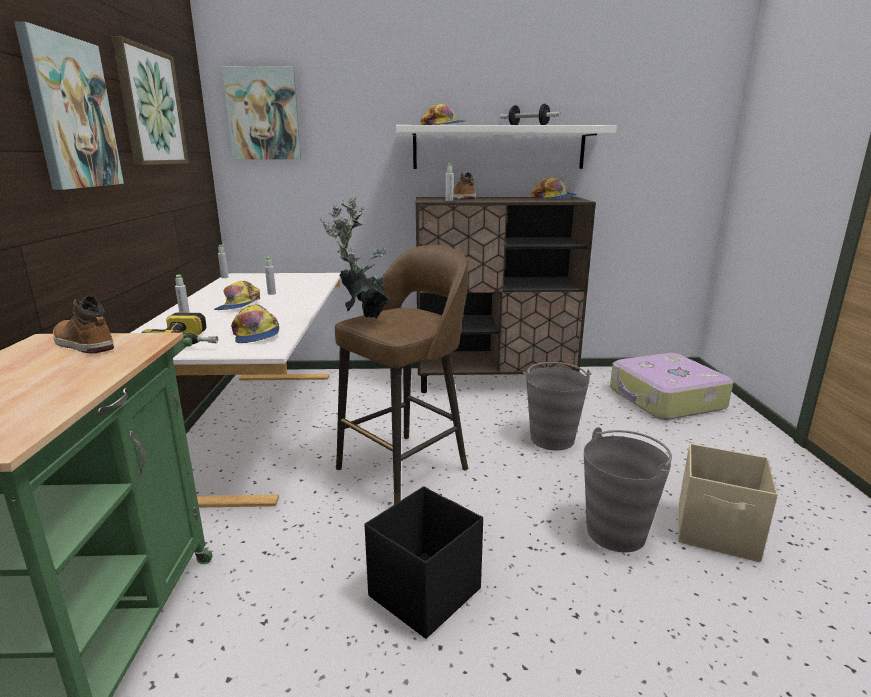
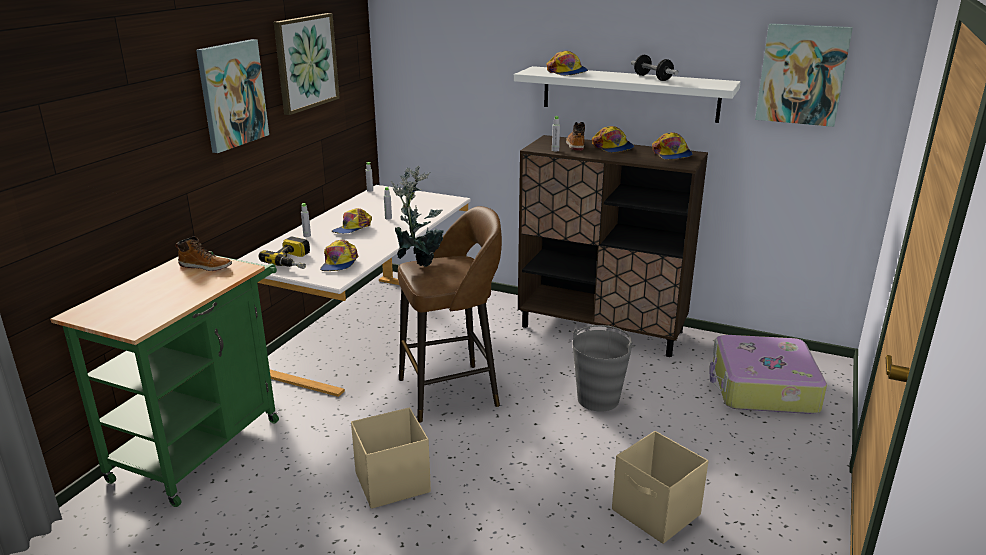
camera: 25 degrees right, 5 degrees up
boot [53,296,114,354] -> boot turned 135 degrees clockwise [175,237,232,271]
picture [221,66,301,160] -> picture moved to [755,23,853,127]
black storage box [365,487,483,639] -> beige storage box [351,407,431,509]
grey bucket [584,427,672,552] -> none
none -> cap [592,126,634,153]

